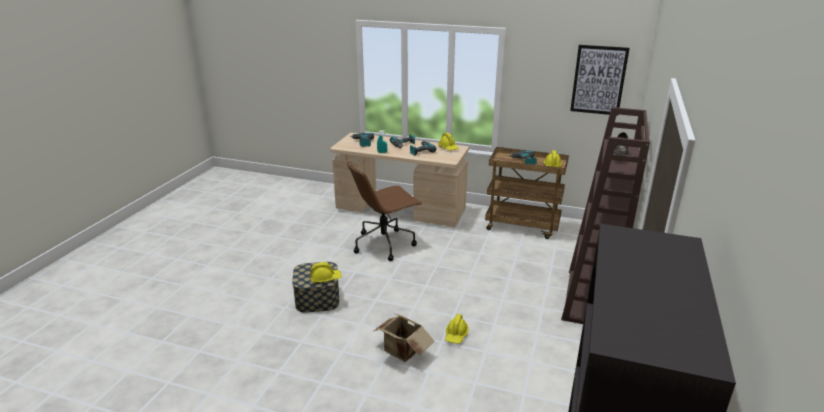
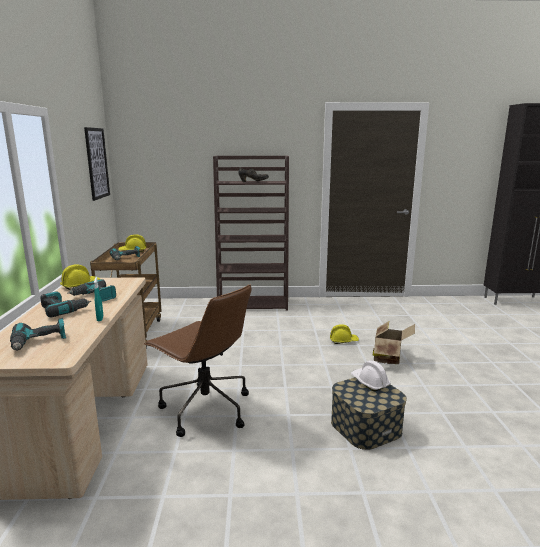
camera: 110 degrees left, 10 degrees down
yellow hard hat [310,262,342,284] -> white hard hat [351,360,391,391]

